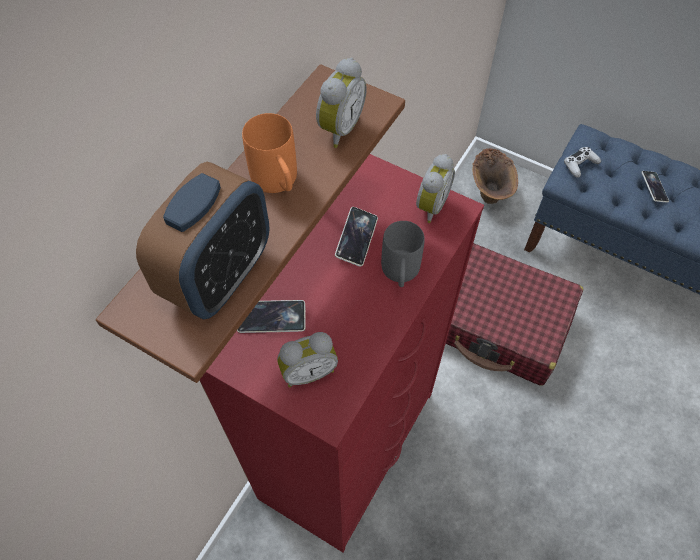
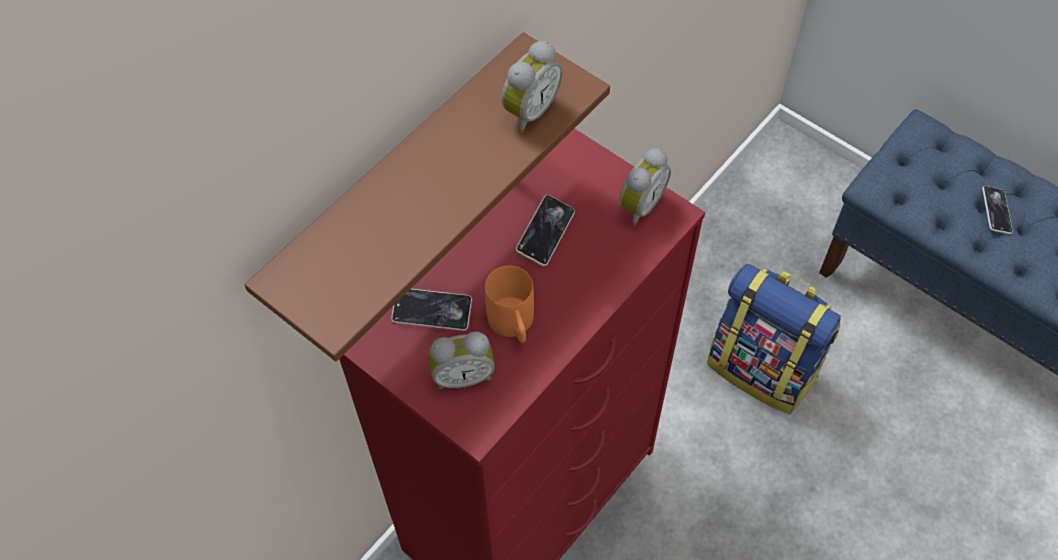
camera: 10 degrees right, 0 degrees up
alarm clock [136,162,270,319] -> none
orange mug [242,113,297,193] -> orange mug moved to [485,266,534,343]
grey mug [381,221,425,287] -> none
red suitcase [446,243,583,386] -> backpack [707,264,841,414]
brown vase [472,148,518,204] -> none
white game controller [564,147,601,178] -> none

